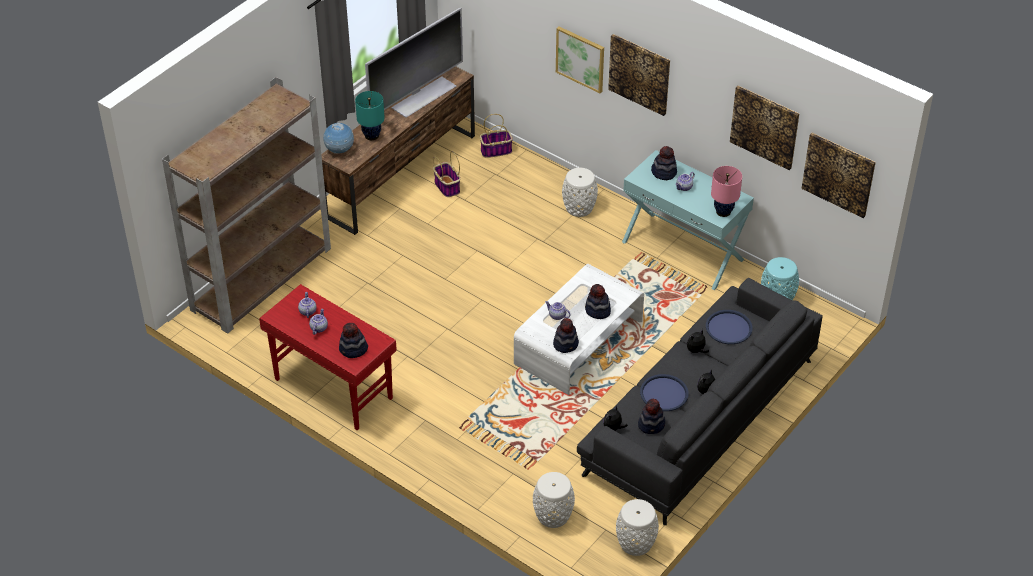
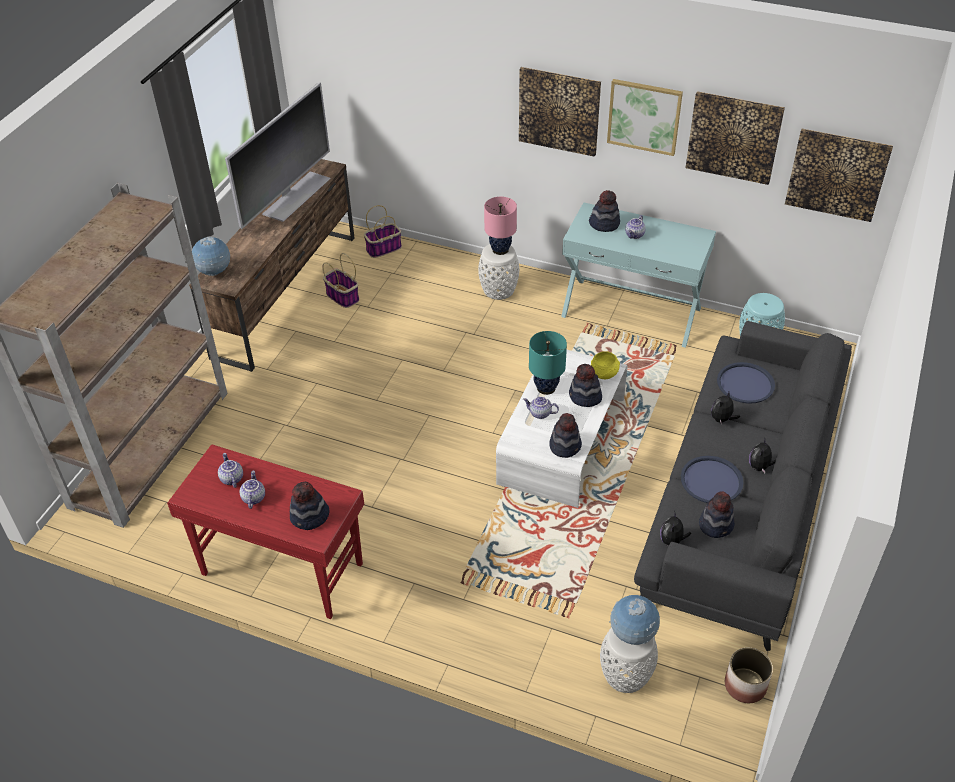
camera: 15 degrees left, 0 degrees up
turquoise table lamp [355,91,385,140] -> turquoise table lamp moved to [529,331,567,395]
picture [556,27,604,93] -> picture moved to [607,79,683,156]
white stool [616,499,659,556] -> planter [725,648,773,703]
pink table lamp [711,166,742,217] -> pink table lamp moved to [484,197,517,255]
none -> yellow bowl [591,351,620,379]
none -> globe [609,595,660,645]

